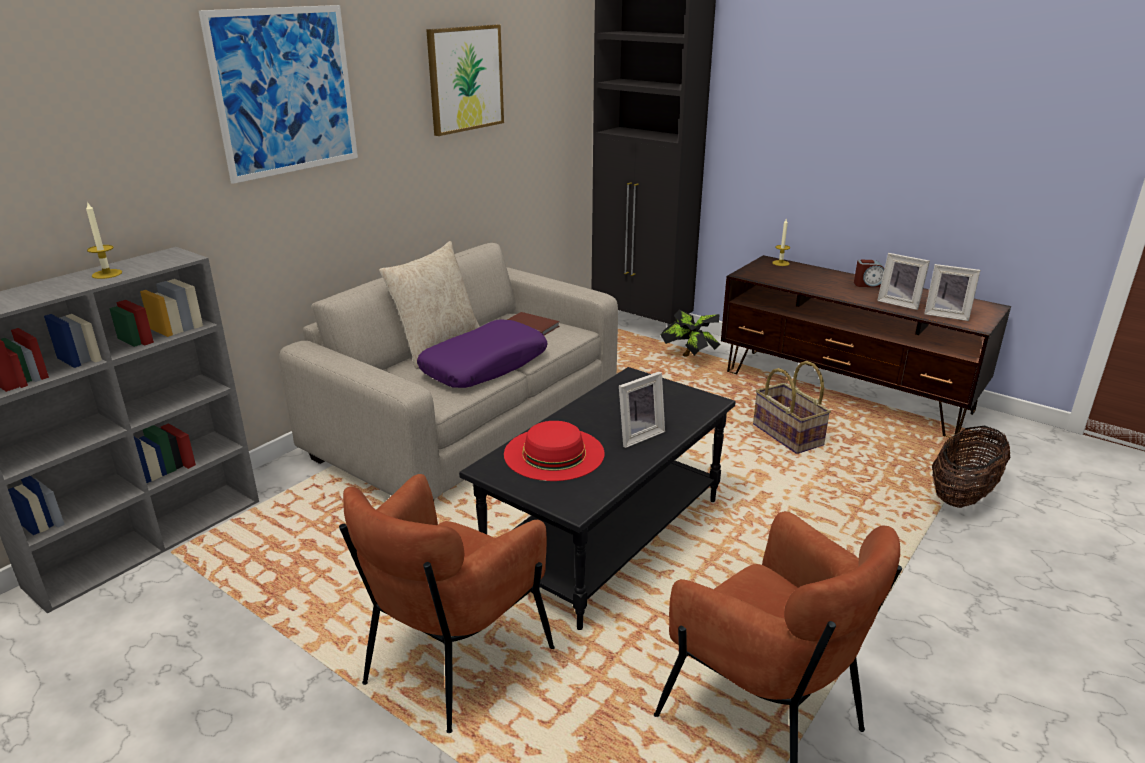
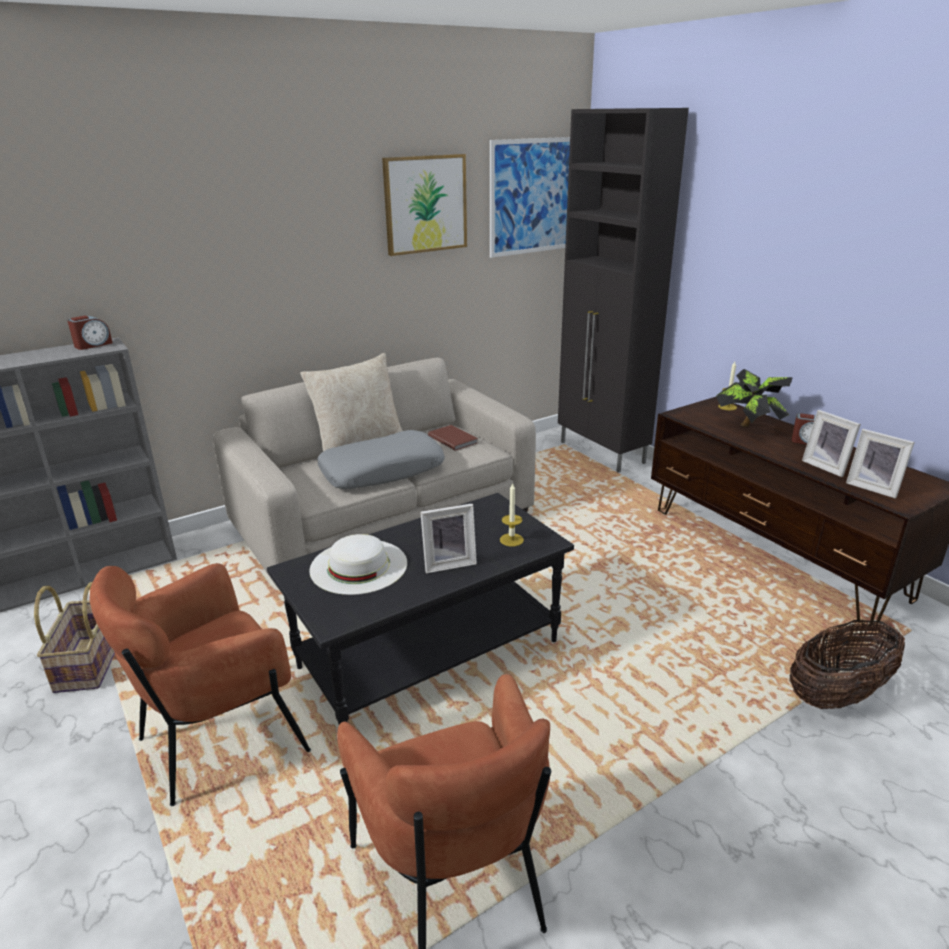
camera: 20 degrees right, 0 degrees up
candle [86,201,122,279] -> candle moved to [500,482,524,547]
picture [198,5,358,184] -> picture moved to [490,137,570,258]
purple pillow [417,319,547,388] -> grey pillow [318,430,445,489]
red hat [504,421,604,481] -> white hat [309,534,407,595]
potted plant [661,310,721,356] -> potted plant moved to [716,369,793,427]
basket [753,361,831,454] -> basket moved to [34,582,115,693]
none -> alarm clock [67,316,113,350]

